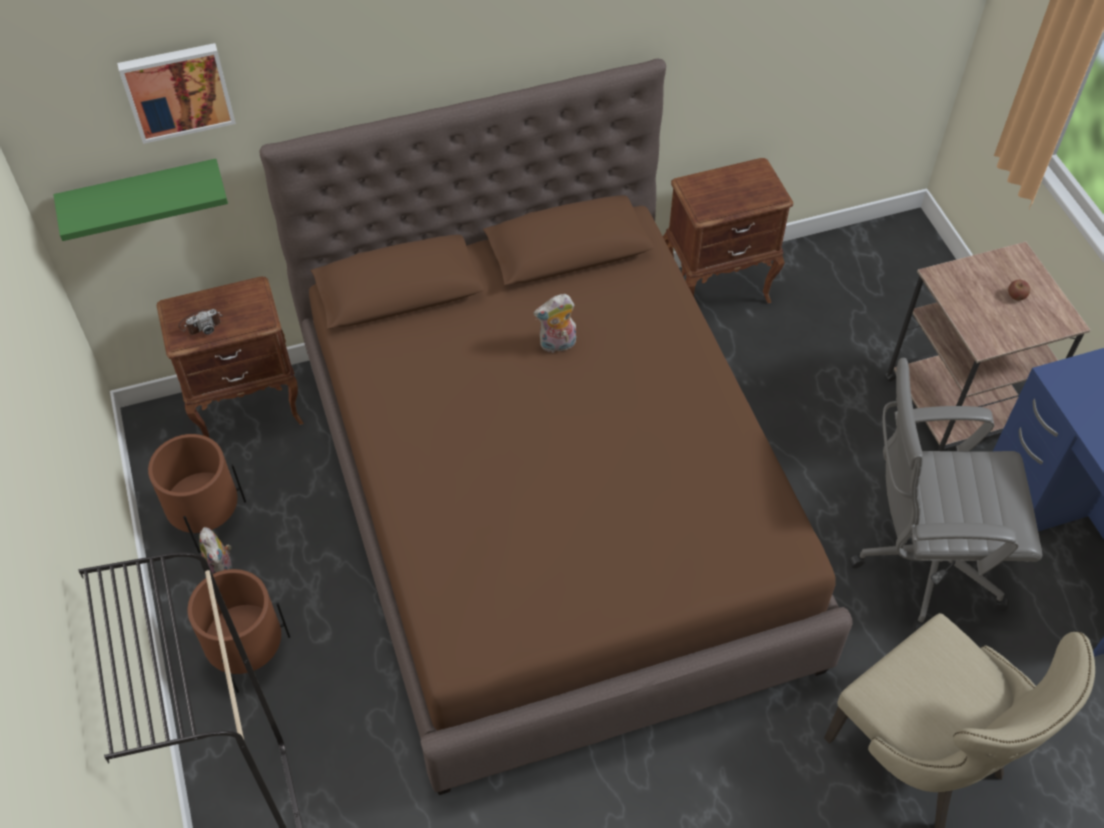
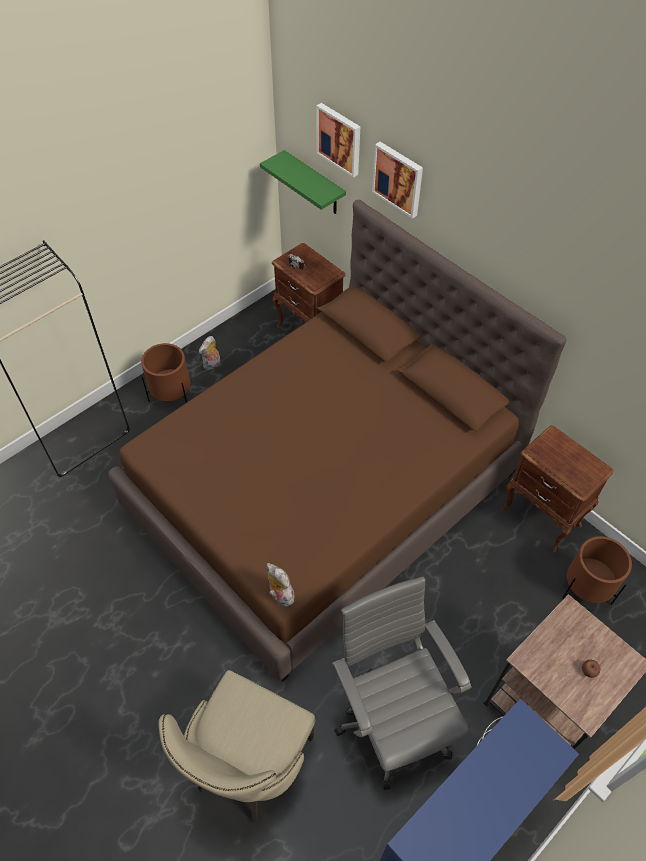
camera: 65 degrees right, 0 degrees up
brown planter [148,434,246,553] -> brown planter moved to [562,536,632,605]
plush toy [534,294,576,353] -> plush toy moved to [267,563,294,606]
none -> picture [372,142,423,219]

